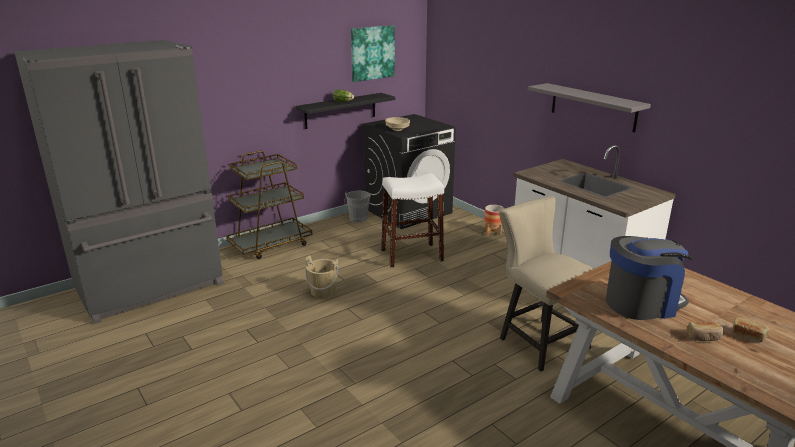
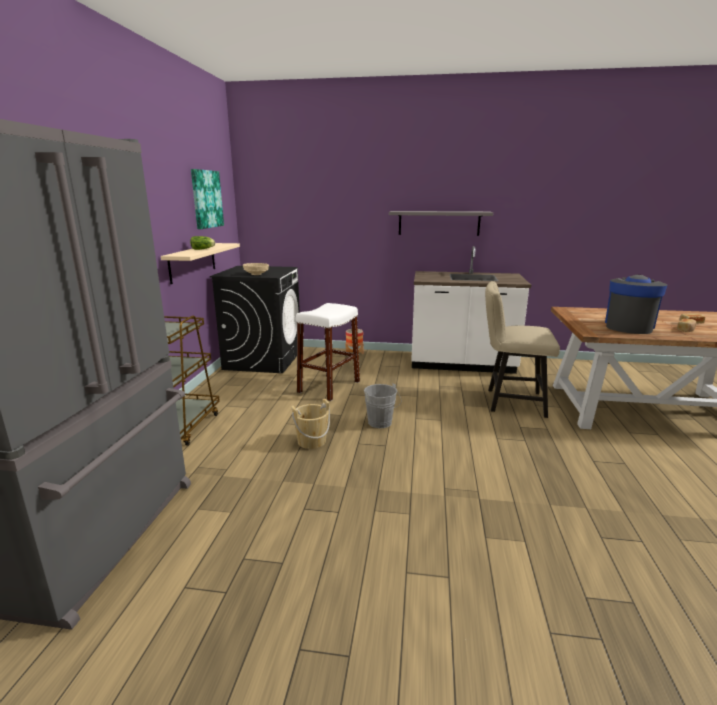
camera: 45 degrees left, 5 degrees down
black shelf [296,93,395,129] -> beige shelf [161,243,240,284]
grey bucket [344,191,371,223] -> grey bucket moved to [364,383,402,428]

